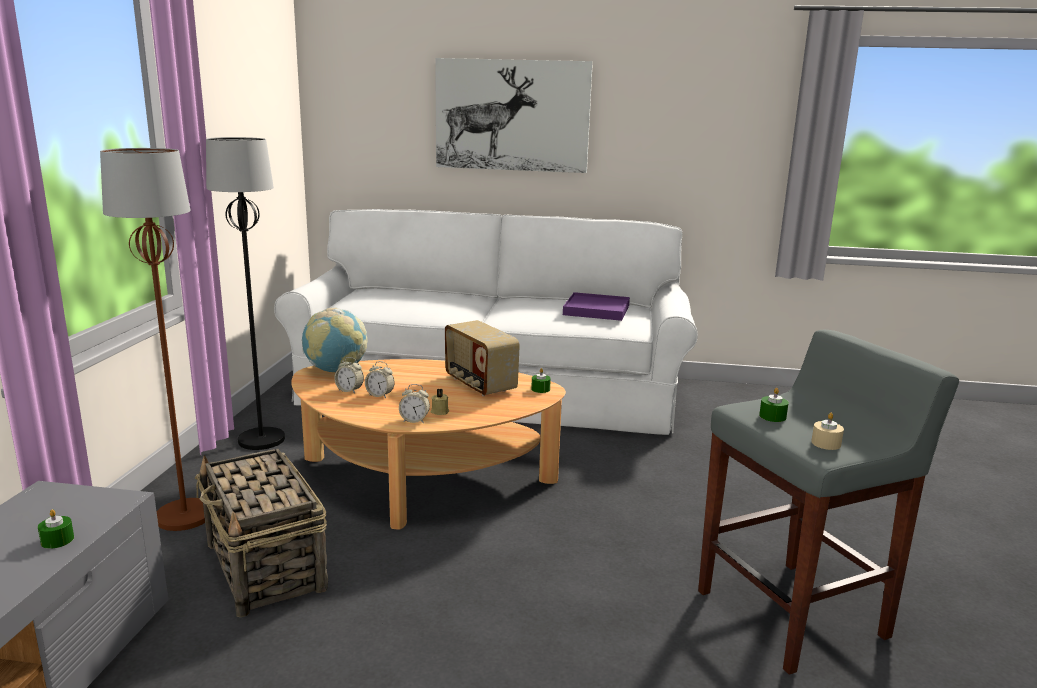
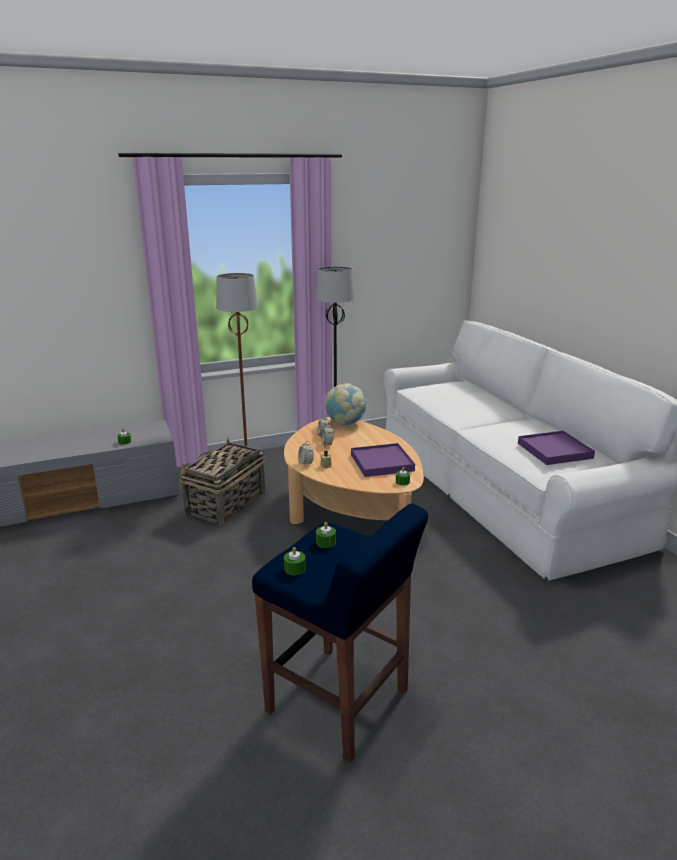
camera: 60 degrees right, 5 degrees up
picture [435,58,593,173] -> none
radio [445,320,520,396] -> purple tray [351,443,415,477]
grey stool [698,330,959,675] -> blue stool [252,504,428,763]
beige candle [811,413,844,450] -> green candle [284,547,306,575]

